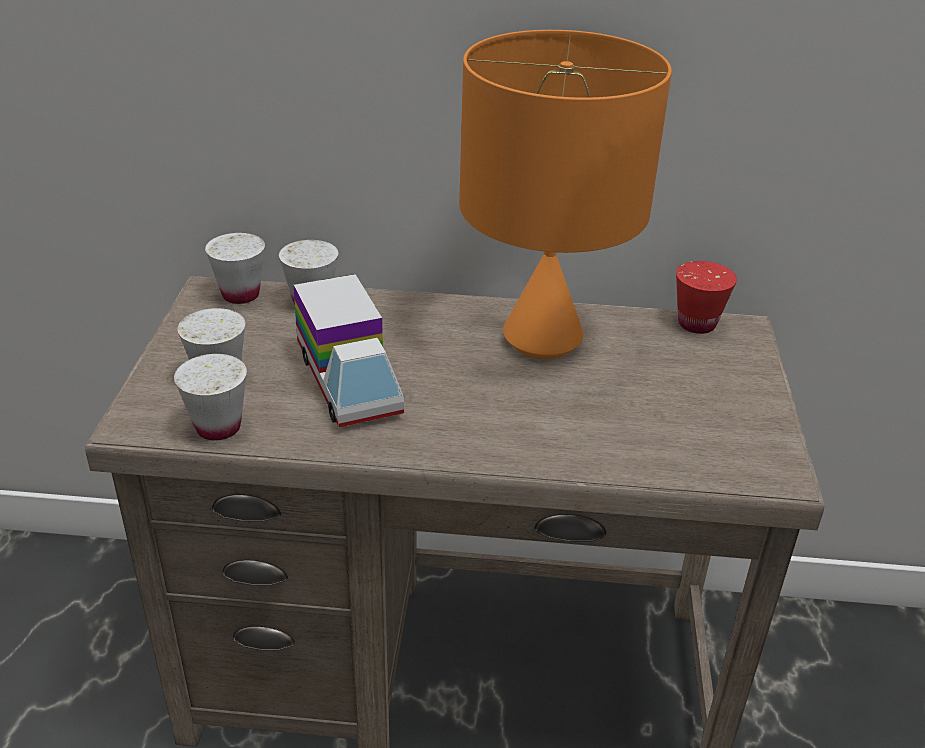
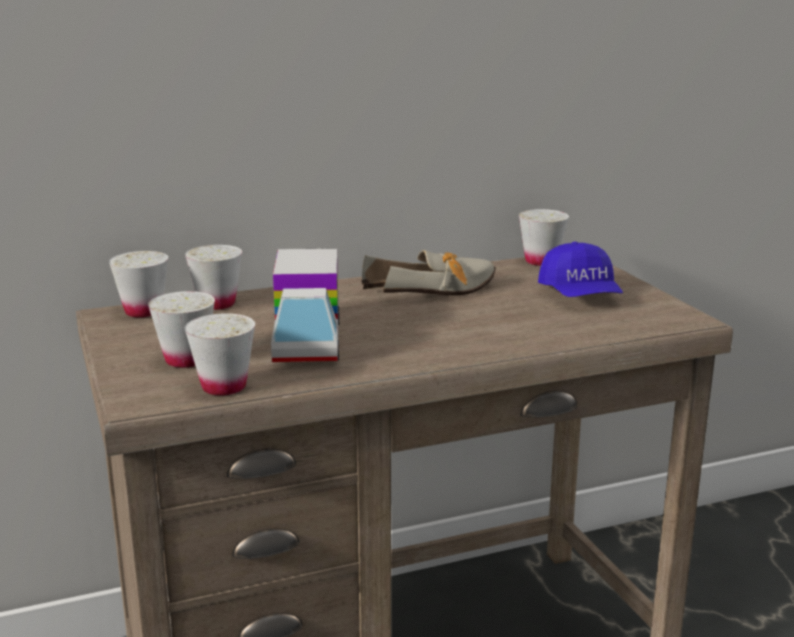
camera: 25 degrees left, 15 degrees down
toy truck [294,274,404,428] -> toy truck turned 45 degrees clockwise [271,248,339,362]
orange table lamp [459,30,672,359] -> shoe [361,250,495,296]
red cup [676,261,737,334] -> white cup [519,209,569,266]
none -> blue cap [538,242,623,297]

